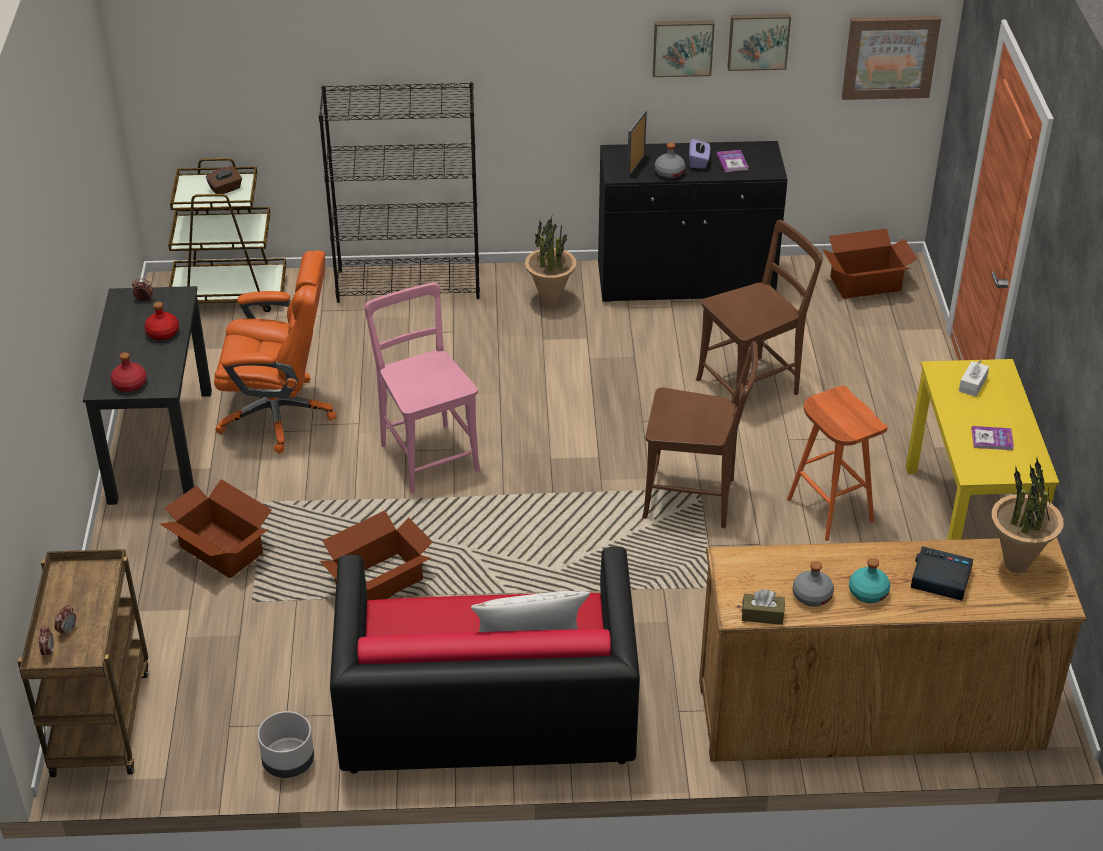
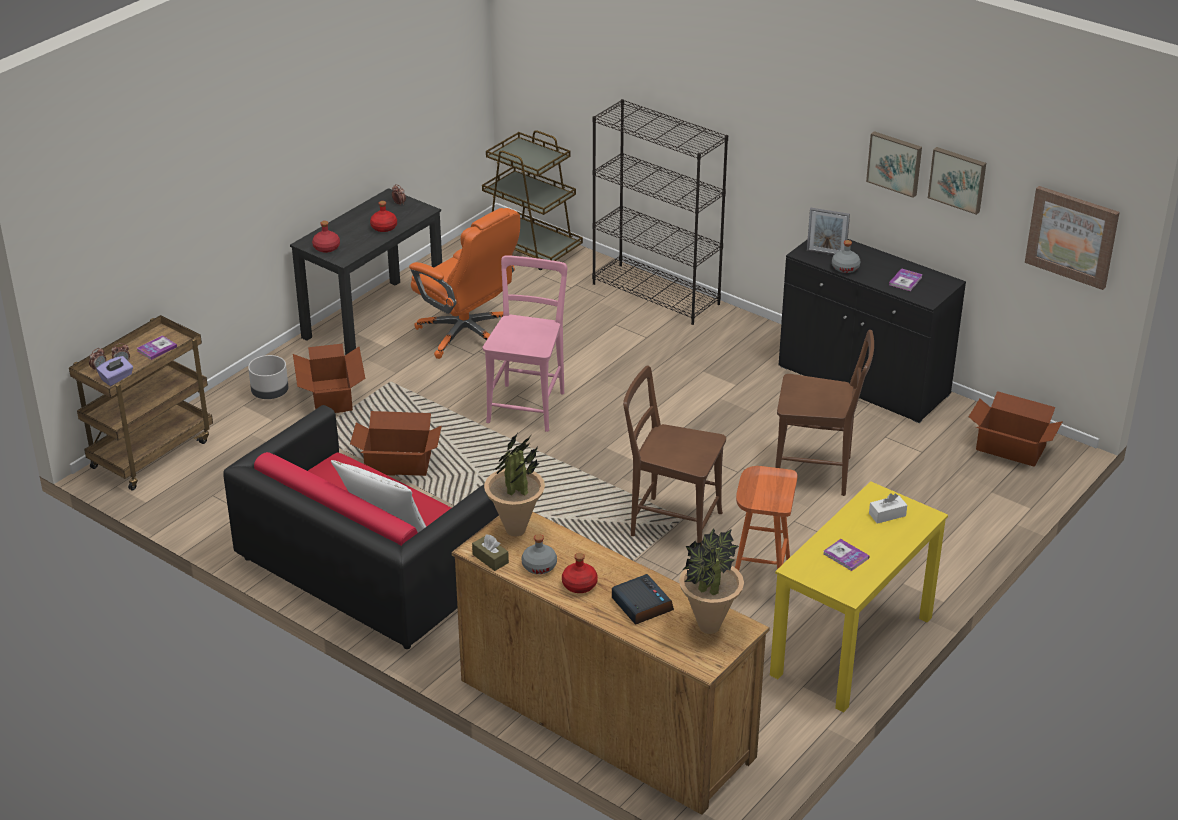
camera: 40 degrees right, 5 degrees down
brown tissue box [206,166,242,194] -> none
grey planter [258,711,314,778] -> grey planter moved to [248,355,289,399]
potted plant [525,216,576,307] -> potted plant moved to [484,434,545,536]
picture frame [627,110,647,177] -> picture frame turned 135 degrees counterclockwise [807,207,850,255]
brown chair [642,342,758,528] -> brown chair turned 150 degrees clockwise [623,366,726,546]
purple tissue box [689,139,710,169] -> purple tissue box moved to [97,356,133,386]
turquoise bottle [849,558,890,603] -> red bottle [562,553,598,593]
none -> book [137,335,177,360]

